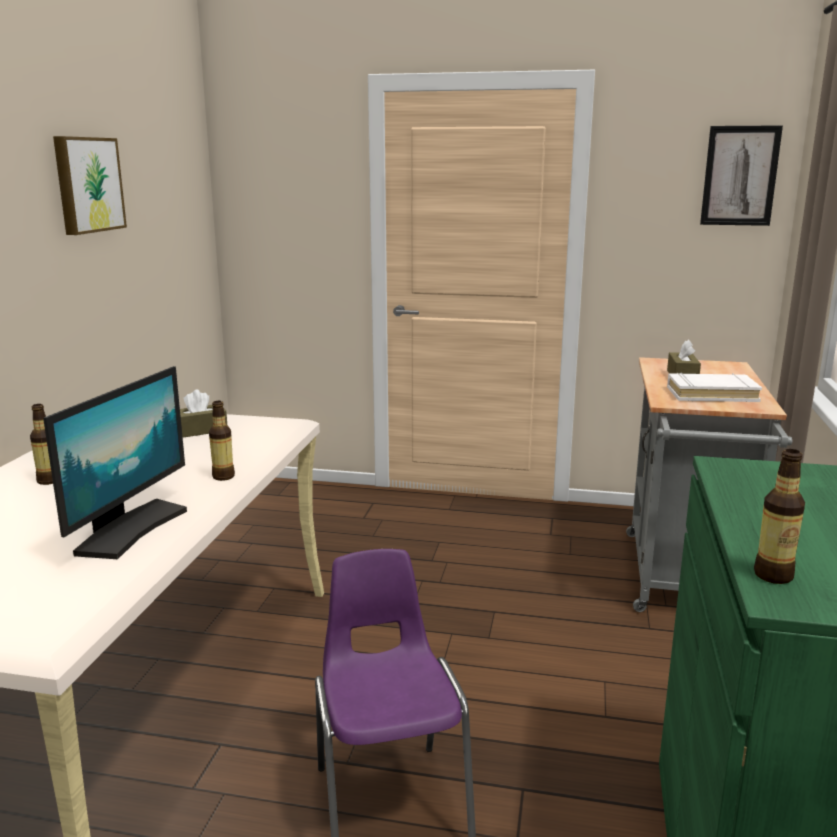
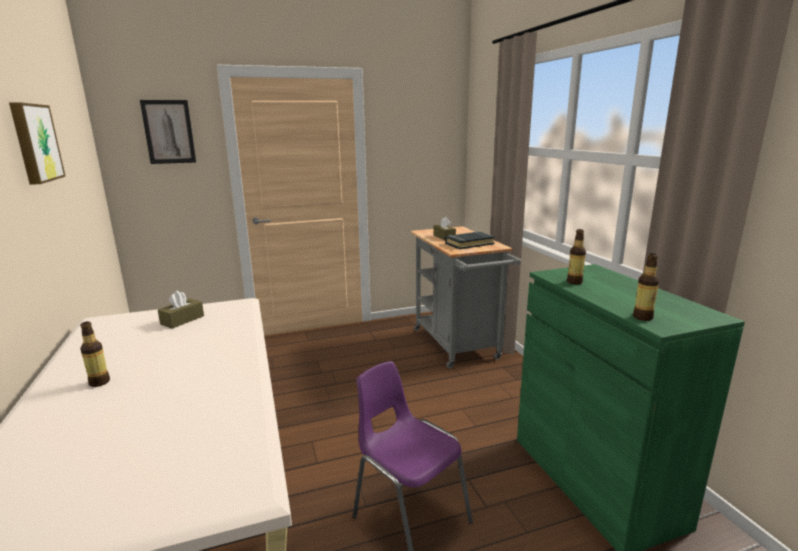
camera: 30 degrees left, 0 degrees up
monitor [43,366,187,559] -> none
bottle [209,401,235,481] -> bottle moved to [567,229,586,285]
white book [667,373,762,402] -> black book [445,232,495,249]
picture [700,125,783,226] -> picture moved to [140,100,196,164]

